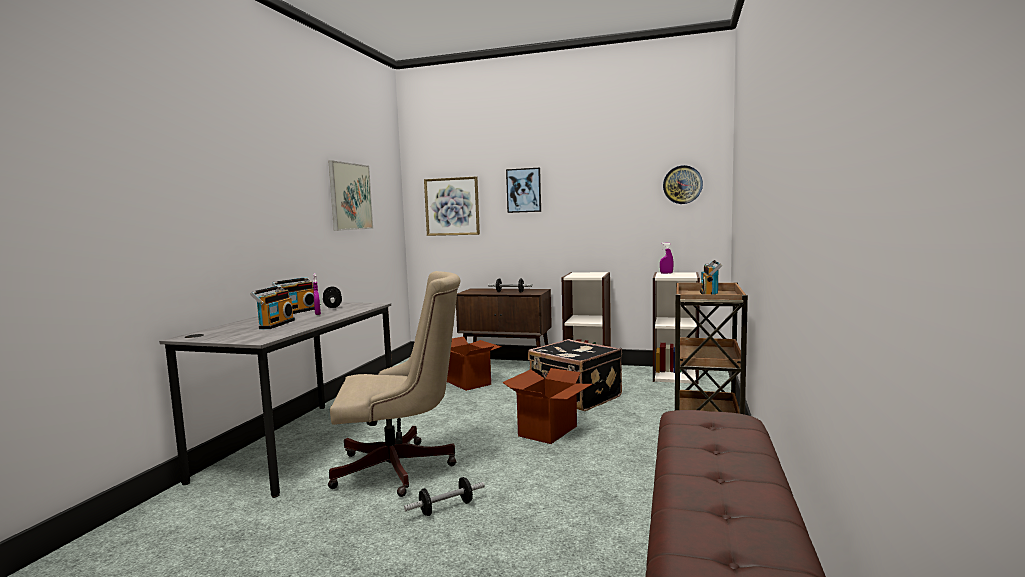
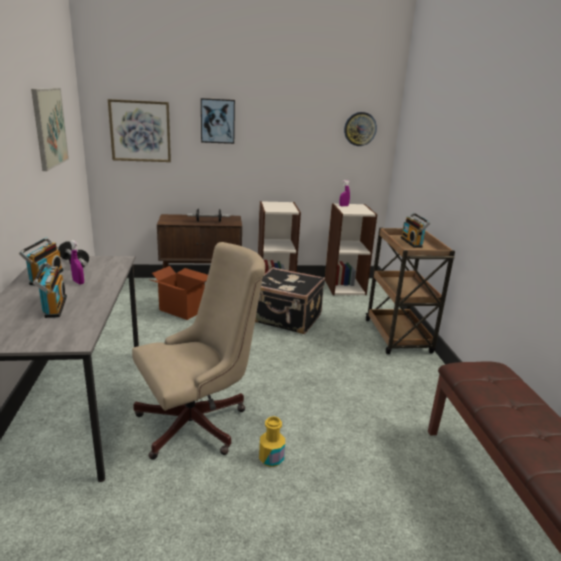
camera: 25 degrees left, 15 degrees up
dumbbell [404,477,485,516] -> yellow bottle [259,416,285,467]
cardboard box [502,368,592,444] -> none

